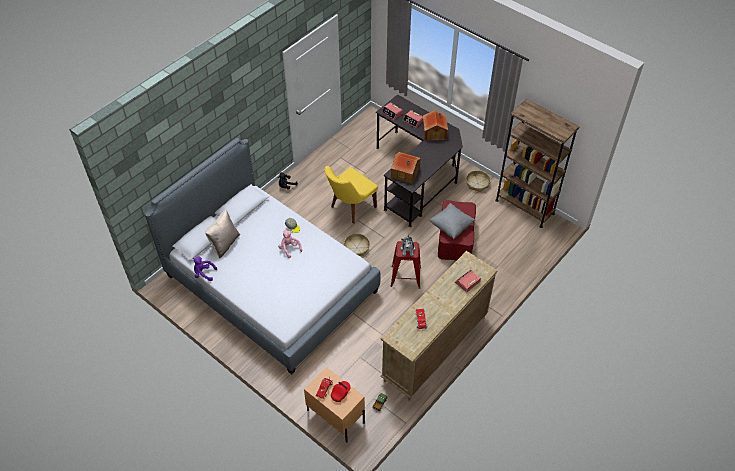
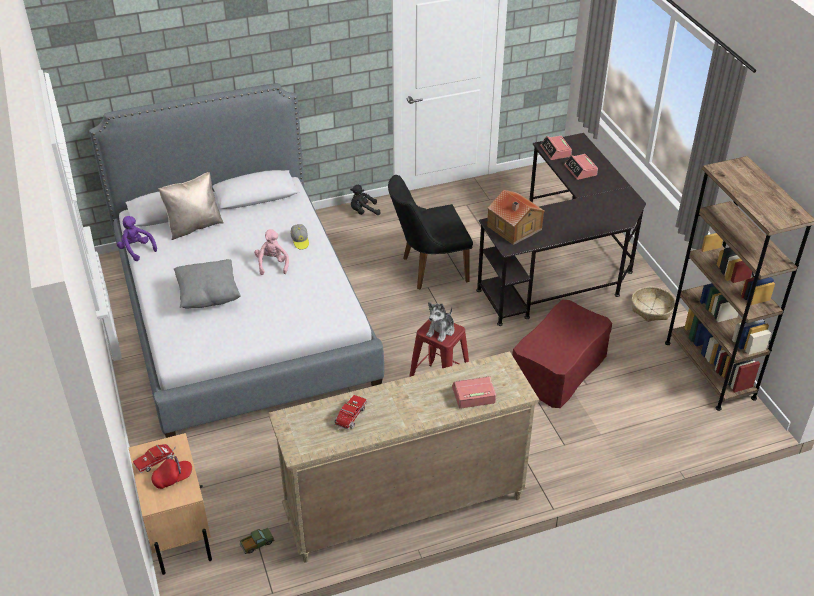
camera: 30 degrees right, 10 degrees down
yellow chair [325,166,378,223] -> black chair [388,175,473,290]
basket [344,233,370,256] -> none
toy house [423,110,448,141] -> none
grey pillow [429,203,475,239] -> grey pillow moved to [174,259,241,308]

